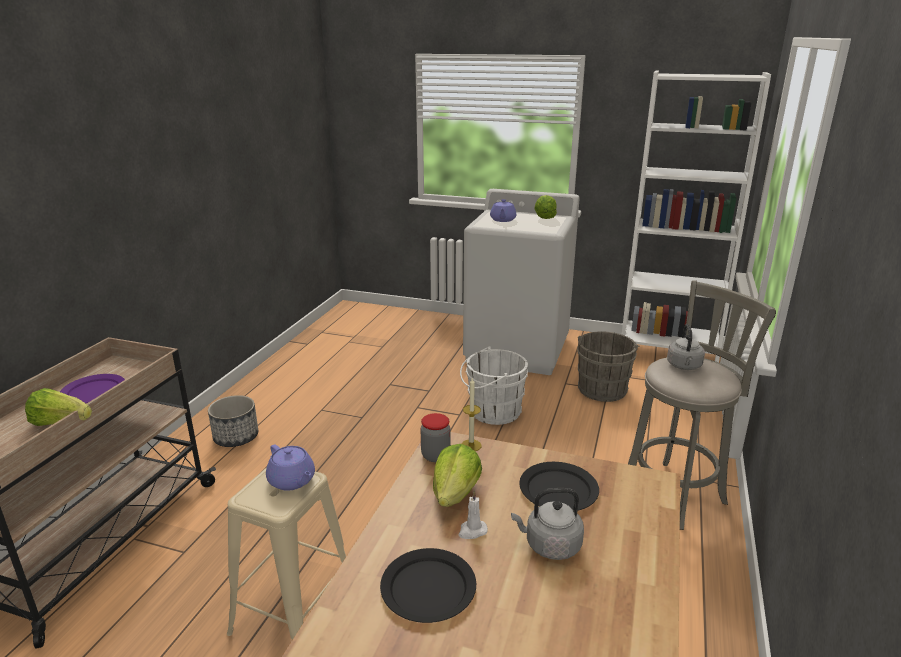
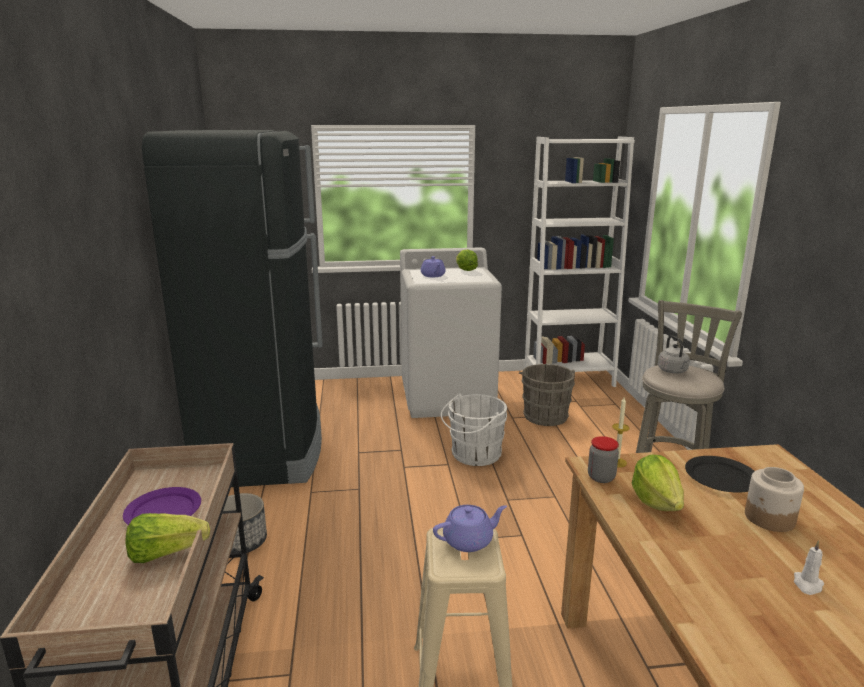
camera: 25 degrees left, 5 degrees down
purple teapot [266,445,315,491] -> purple teapot turned 45 degrees counterclockwise [433,505,507,552]
black plate [380,548,476,623] -> none
white candle [458,491,488,539] -> white candle moved to [794,540,824,595]
grey kettle [511,488,584,560] -> jar [745,467,804,532]
none -> black fridge [142,130,322,487]

